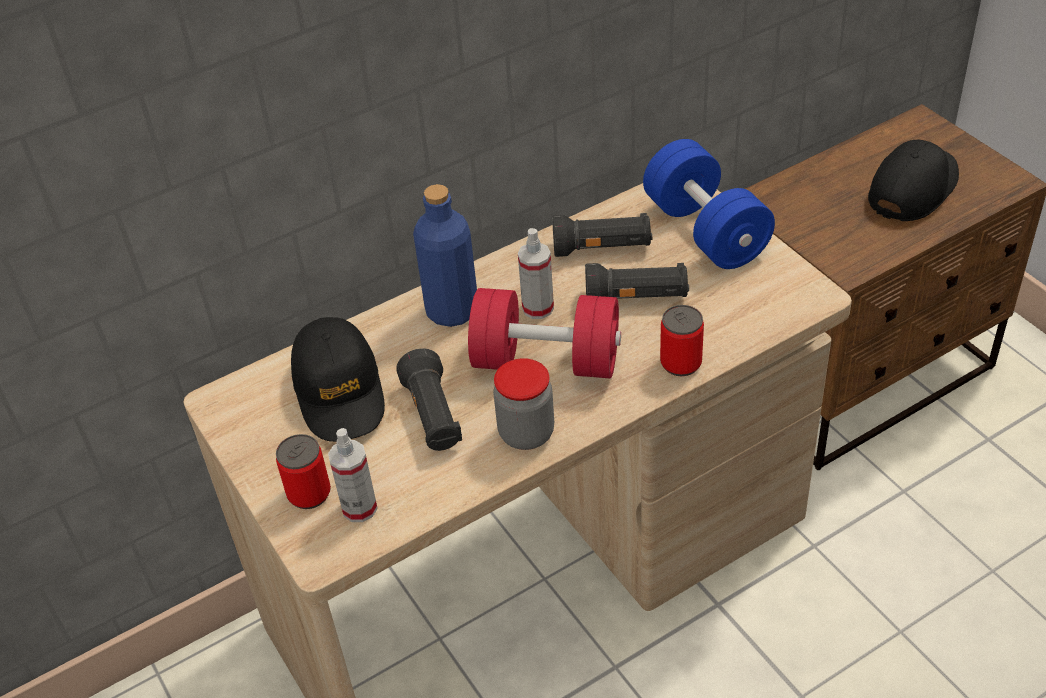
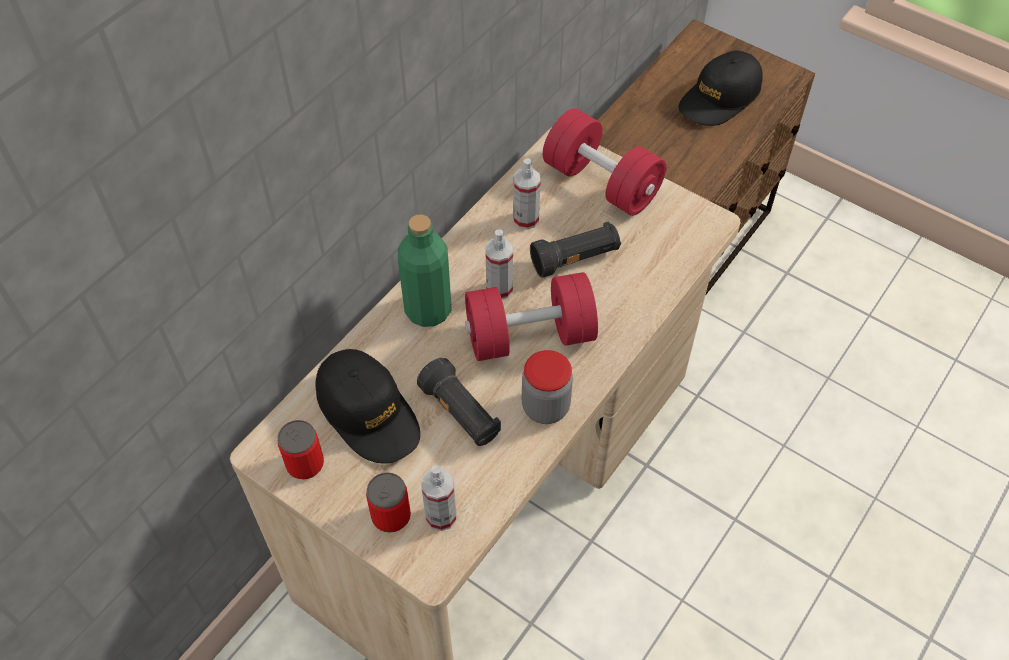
camera: 25 degrees left, 10 degrees up
blue bottle [413,184,477,327] -> green bottle [398,215,452,327]
black flashlight [552,213,652,257] -> spray bottle [513,159,541,230]
blue dumbbell [643,139,775,269] -> red dumbbell [543,108,667,216]
can [660,305,704,376] -> can moved to [278,420,324,479]
black cap [868,140,959,221] -> black cap turned 150 degrees counterclockwise [678,51,763,126]

